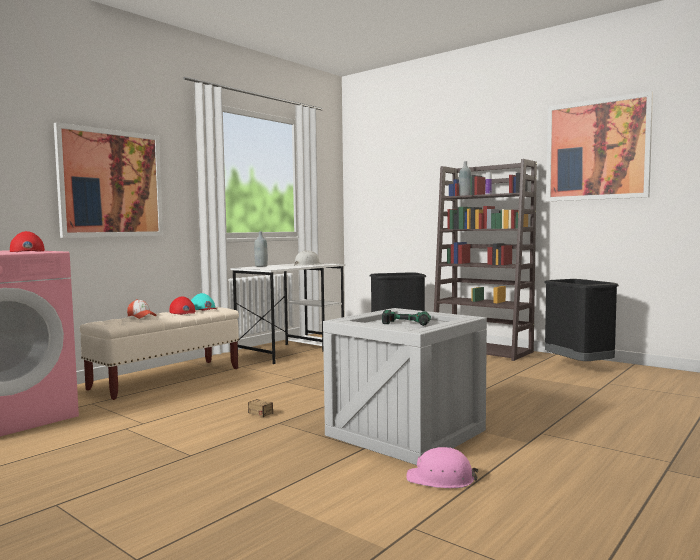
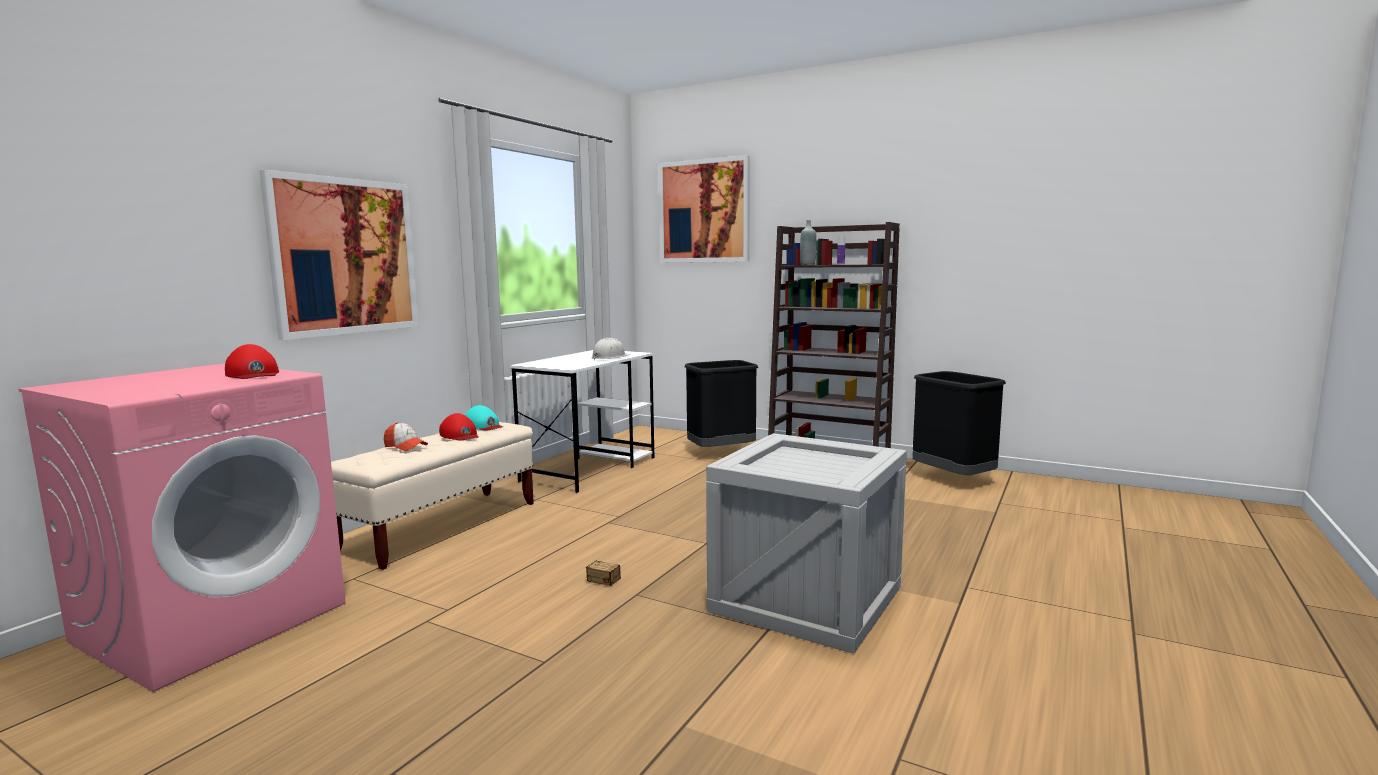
camera: 10 degrees left, 5 degrees up
grey bottle [254,232,268,267] -> none
power drill [382,310,431,326] -> none
pink hard hat [407,447,478,488] -> none
picture [546,91,653,201] -> picture moved to [658,155,750,263]

